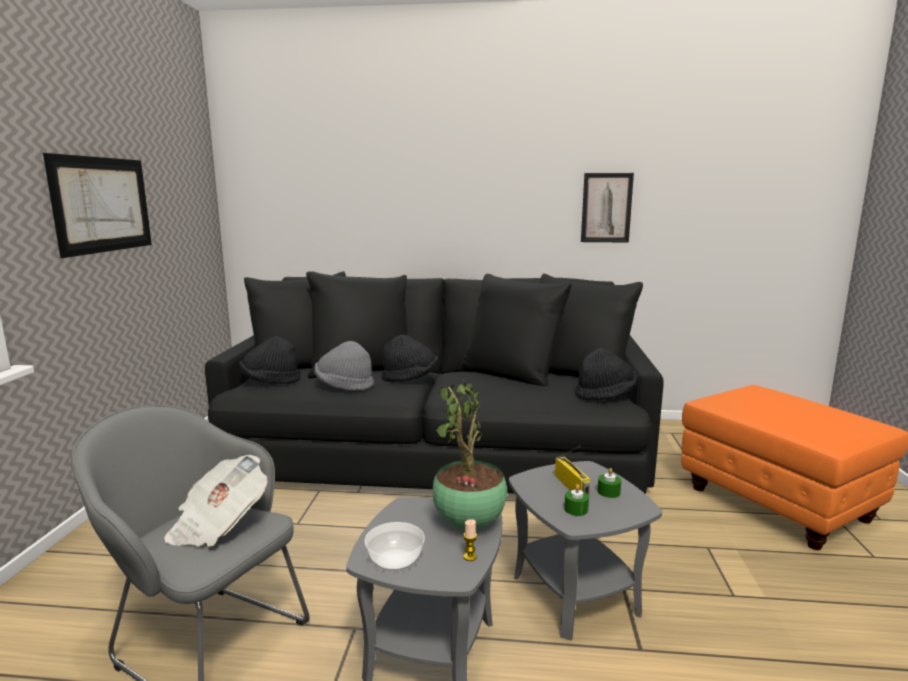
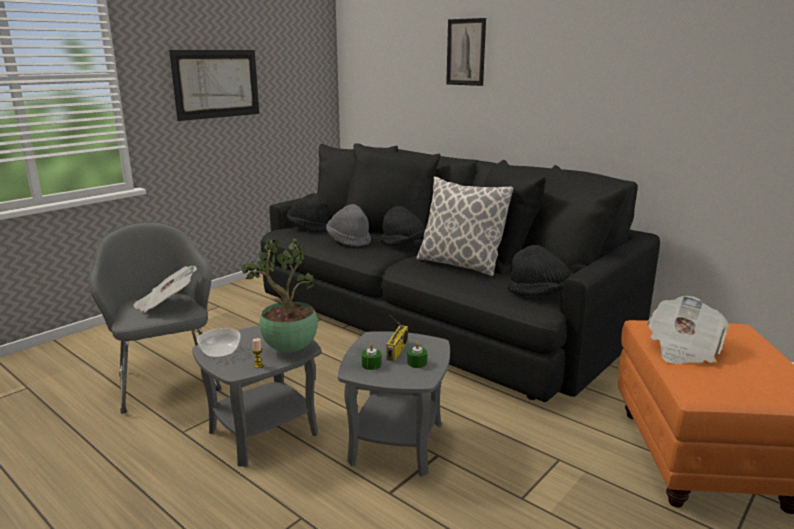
camera: 35 degrees right, 5 degrees up
picture [581,173,634,243] -> picture moved to [446,18,486,86]
none -> pillow [416,177,514,276]
none -> newspaper [647,296,729,364]

